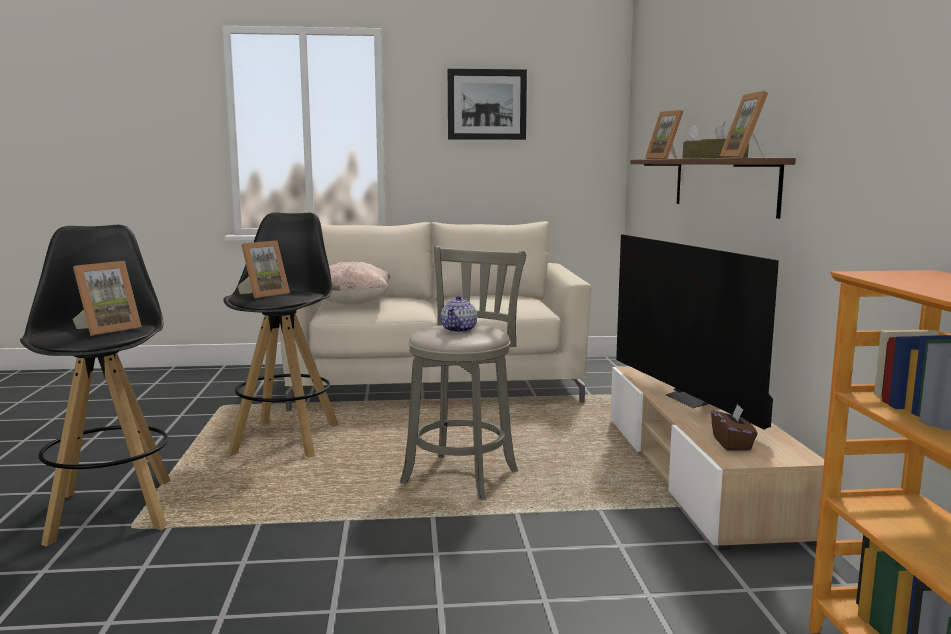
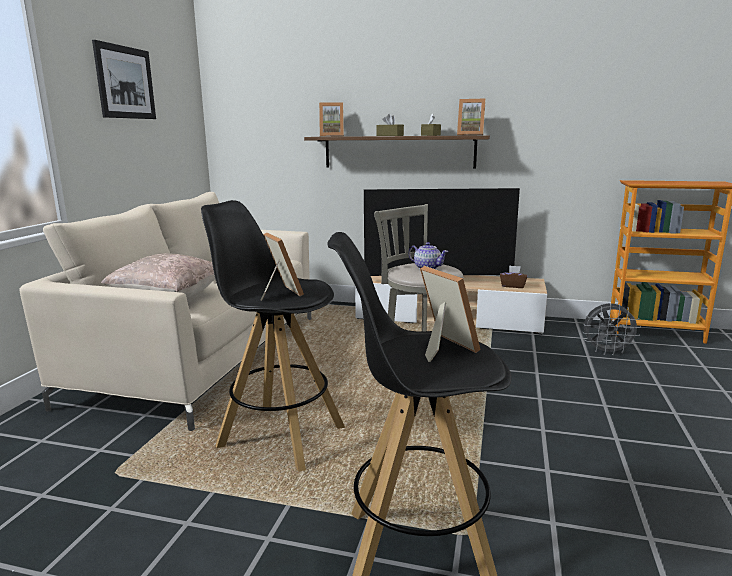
camera: 70 degrees left, 5 degrees up
none -> grey fan [583,303,641,355]

